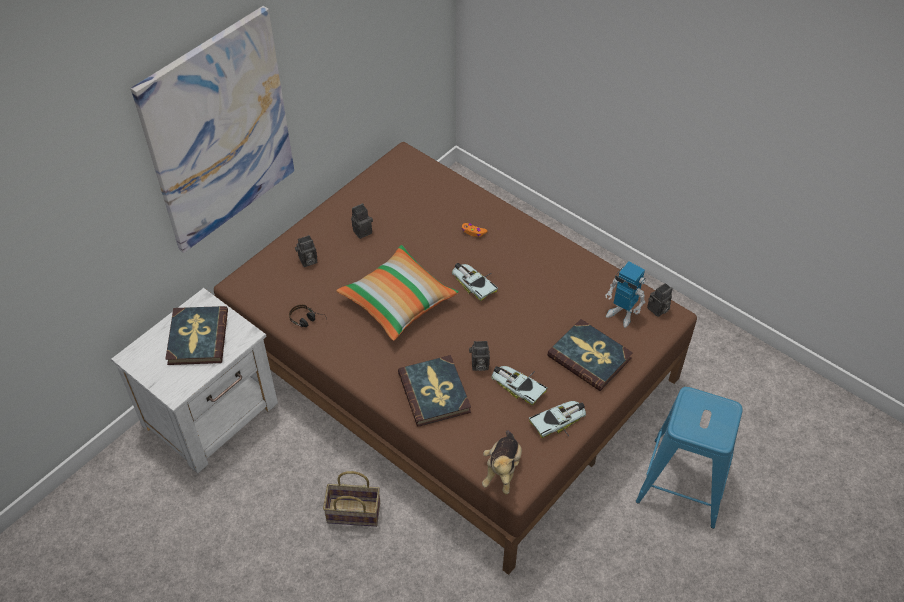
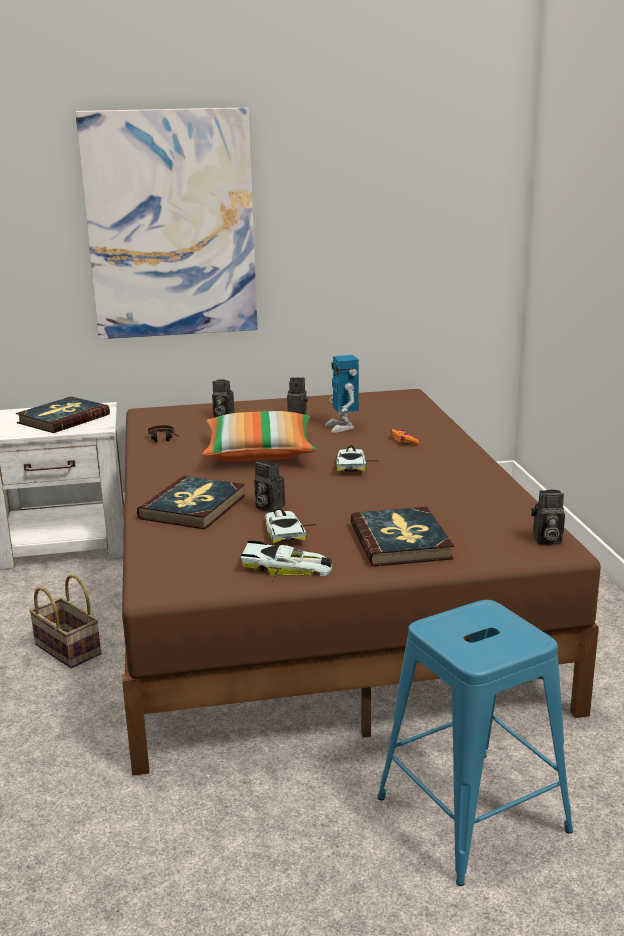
camera: 40 degrees right, 30 degrees down
plush toy [482,430,522,494] -> none
toy robot [605,261,646,328] -> toy robot moved to [325,355,359,433]

